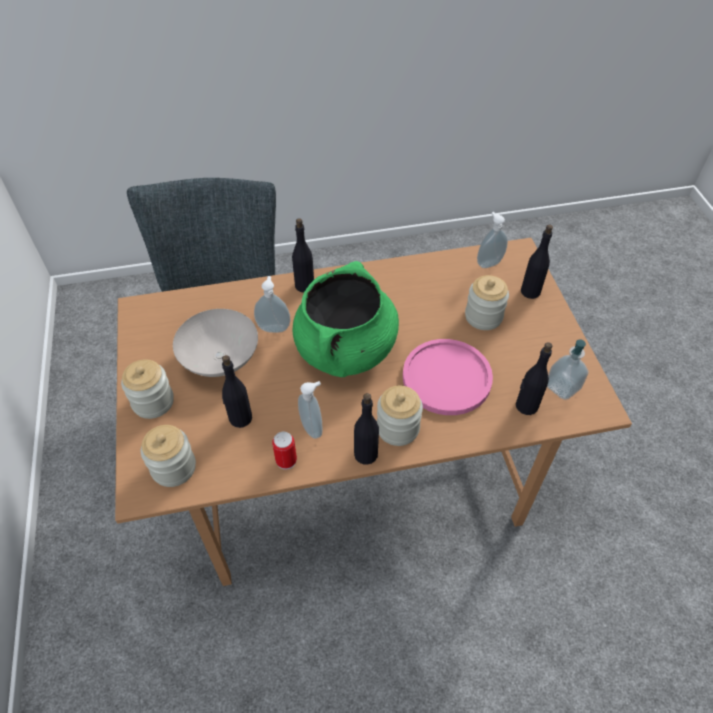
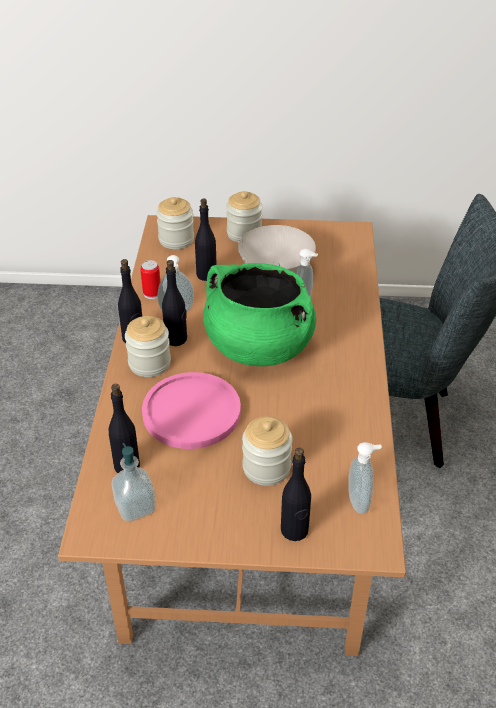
camera: 105 degrees right, 10 degrees down
black bottle [292,218,314,293] -> black bottle moved to [162,260,187,346]

